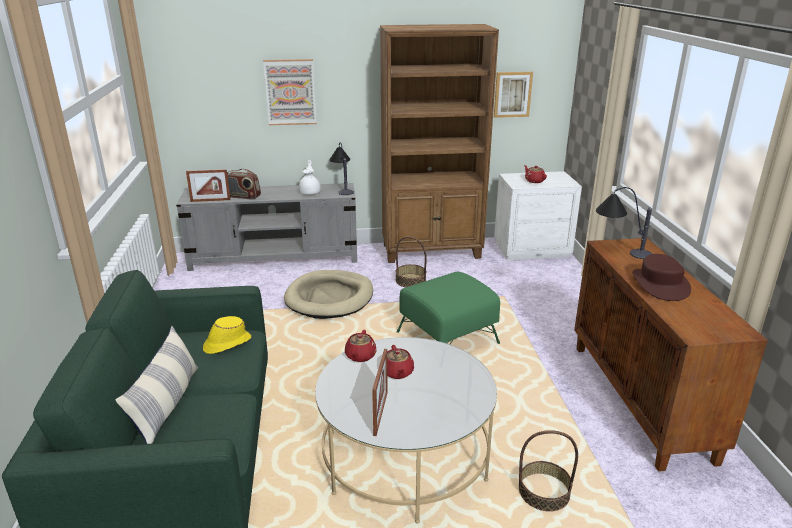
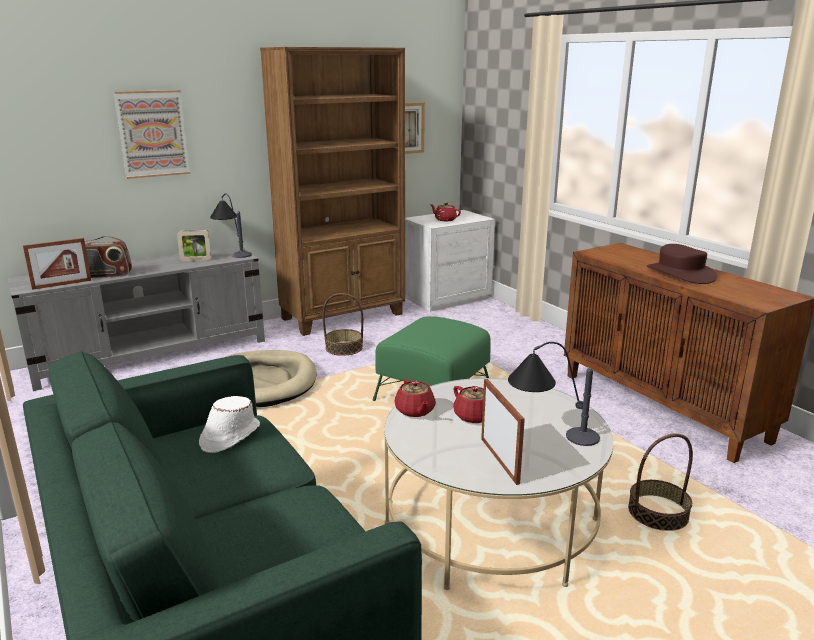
camera: 25 degrees left, 5 degrees down
pillow [116,326,198,444] -> none
yellow hat [203,316,251,354] -> white hat [199,396,260,453]
white teapot [299,160,321,195] -> picture frame [177,230,211,261]
table lamp [596,187,652,259] -> table lamp moved to [508,342,600,446]

